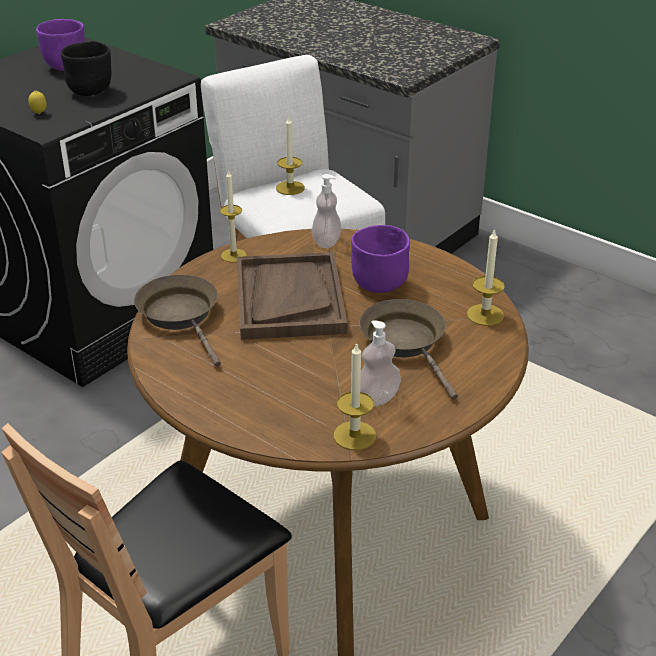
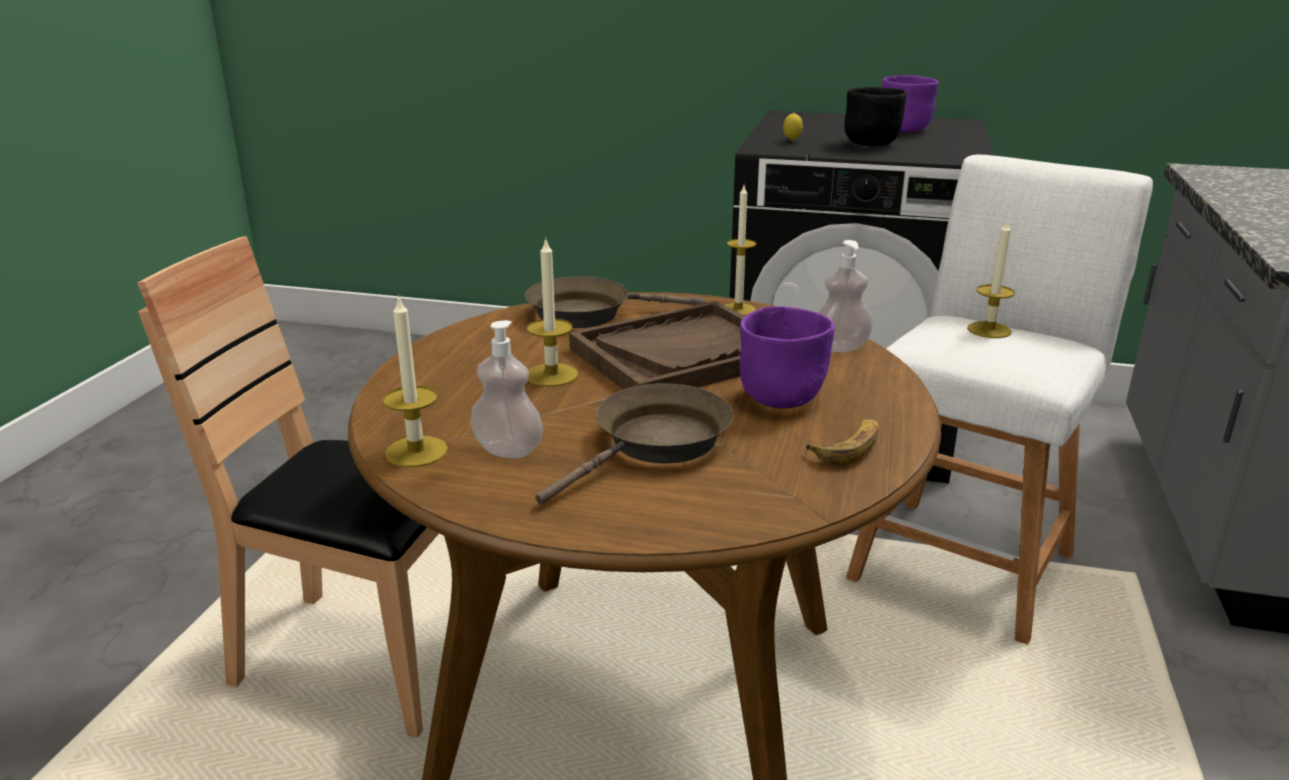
camera: 65 degrees right, 10 degrees down
brown frying pan [134,275,221,367] -> brown frying pan turned 135 degrees counterclockwise [525,276,706,328]
candle [467,228,505,326] -> candle moved to [527,237,578,387]
none -> banana [806,419,879,465]

